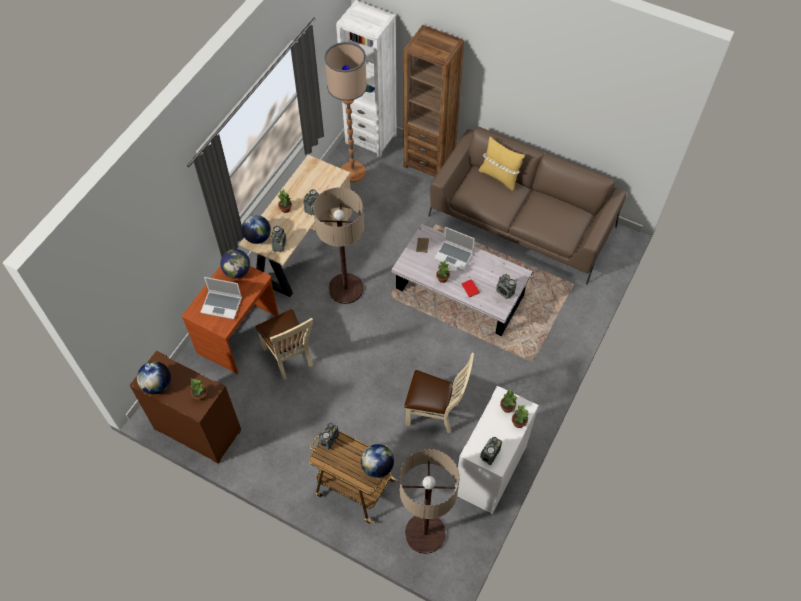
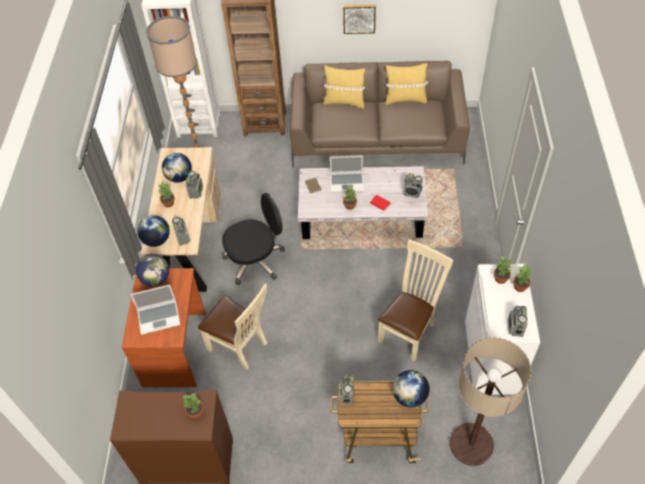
camera: 25 degrees left, 5 degrees down
globe [137,361,171,394] -> globe moved to [162,153,192,183]
floor lamp [313,187,364,304] -> black office chair [222,193,285,285]
beige chair [404,353,474,433] -> beige chair turned 45 degrees counterclockwise [378,239,454,361]
none -> picture [343,4,376,34]
none -> yellow pillow [385,63,428,105]

